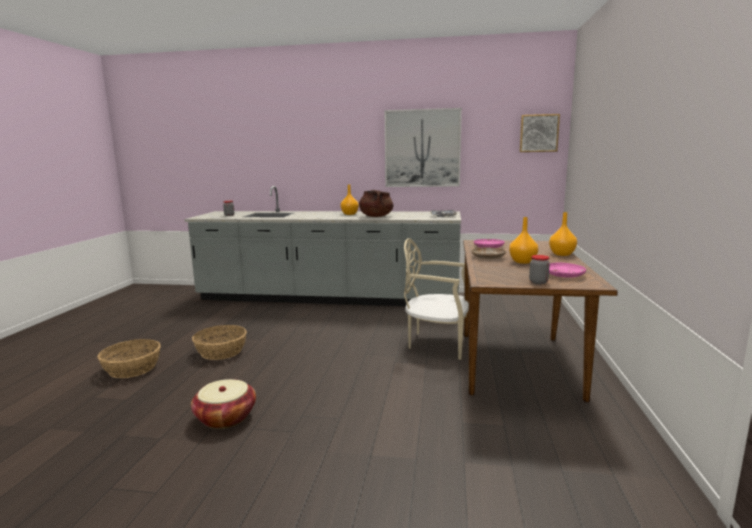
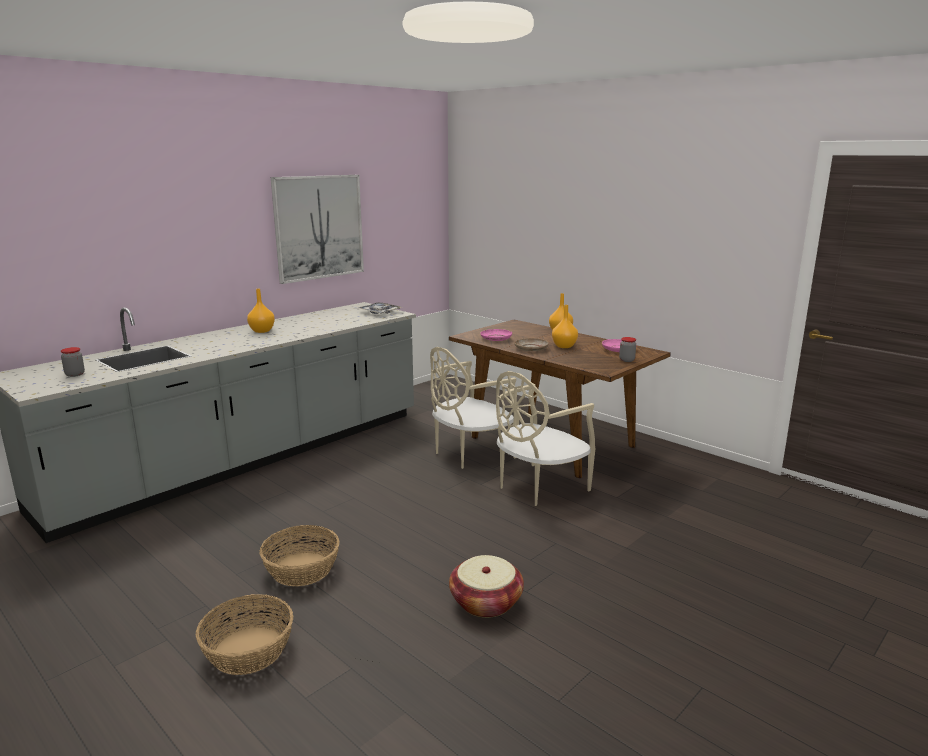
camera: 55 degrees left, 5 degrees up
brown cooking pot [359,190,394,217] -> none
picture [519,114,560,152] -> none
none -> beige chair [496,371,596,506]

